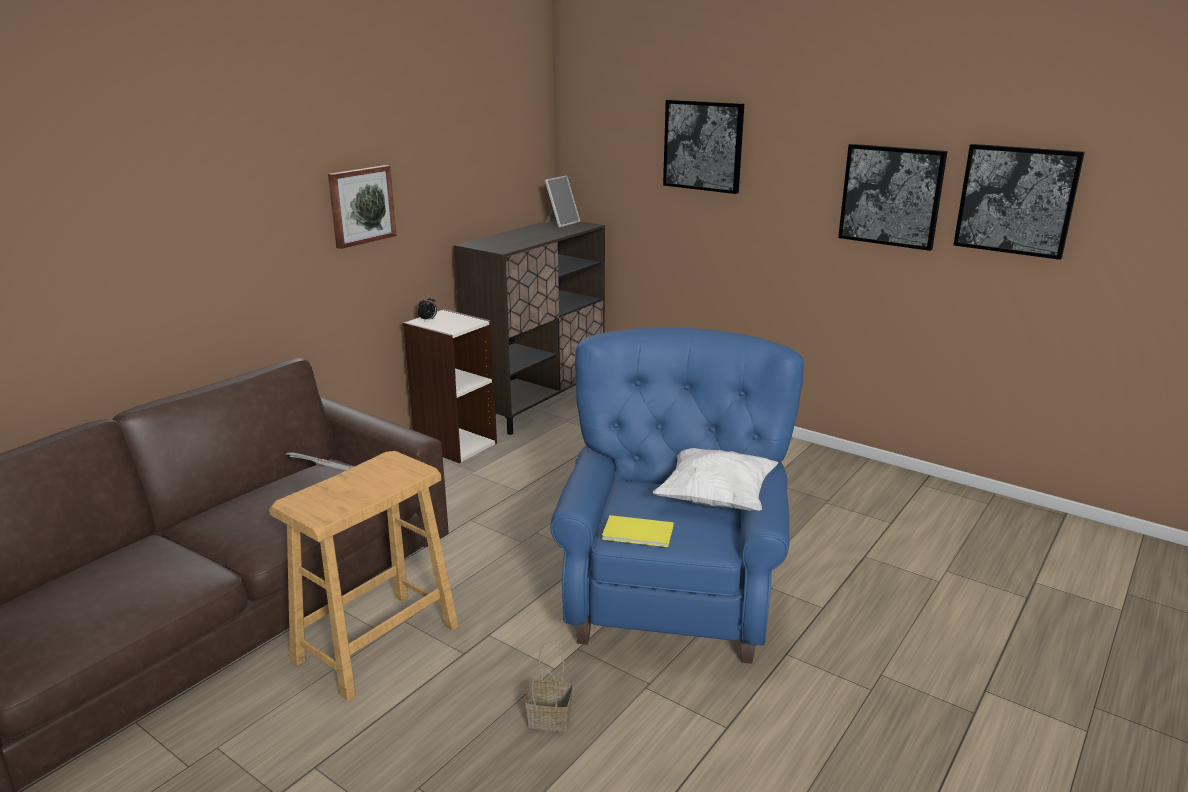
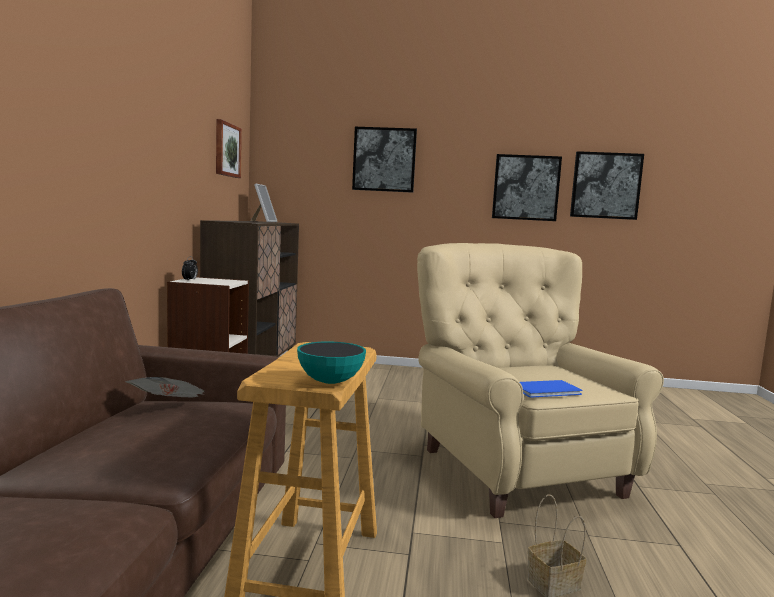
camera: 30 degrees left, 15 degrees down
picture [328,165,397,249] -> picture moved to [216,119,242,178]
blue armchair [550,328,804,664] -> beige armchair [417,243,664,518]
yellow book [602,515,674,547] -> blue book [520,380,582,398]
white pillow [653,448,778,511] -> none
none -> bowl [297,341,366,384]

